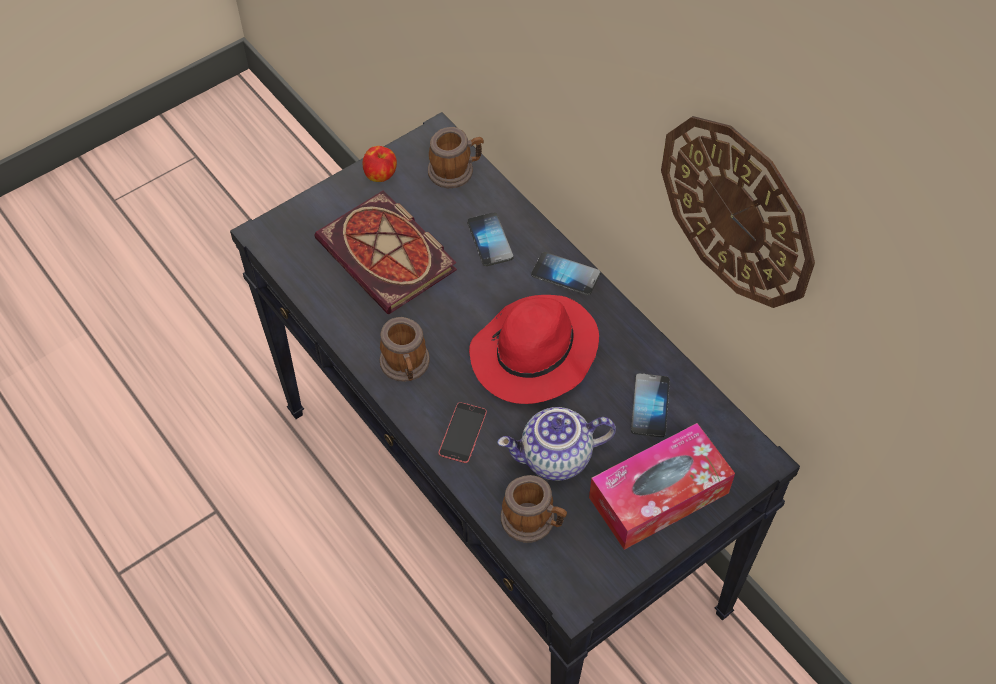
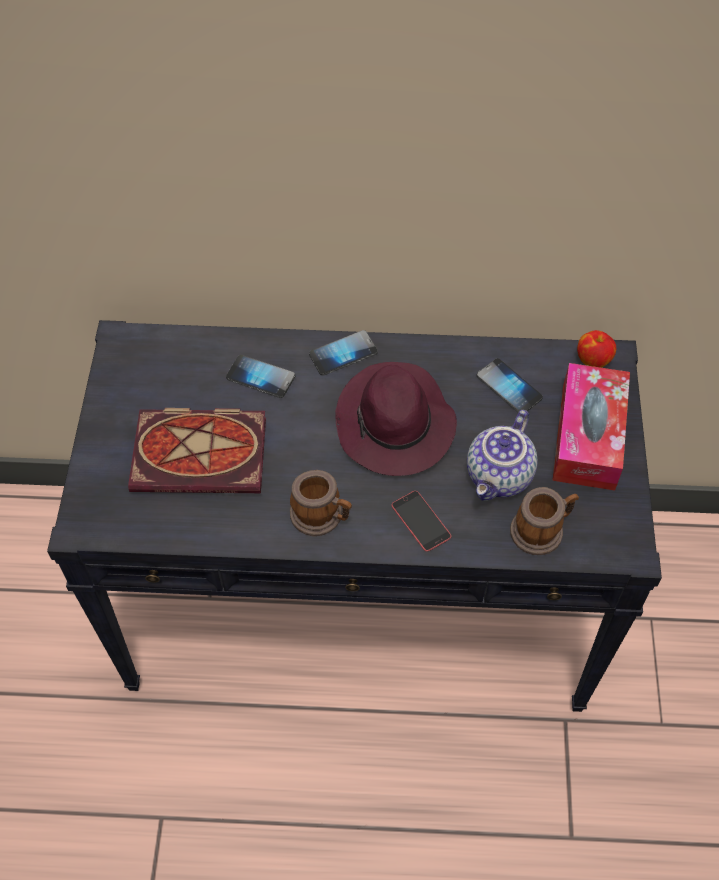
camera: 50 degrees left, 0 degrees up
apple [363,146,397,182] -> apple moved to [577,330,616,368]
mug [428,127,484,188] -> none
red hat [469,295,599,404] -> purple hat [335,362,457,476]
wall clock [661,116,815,308] -> none

